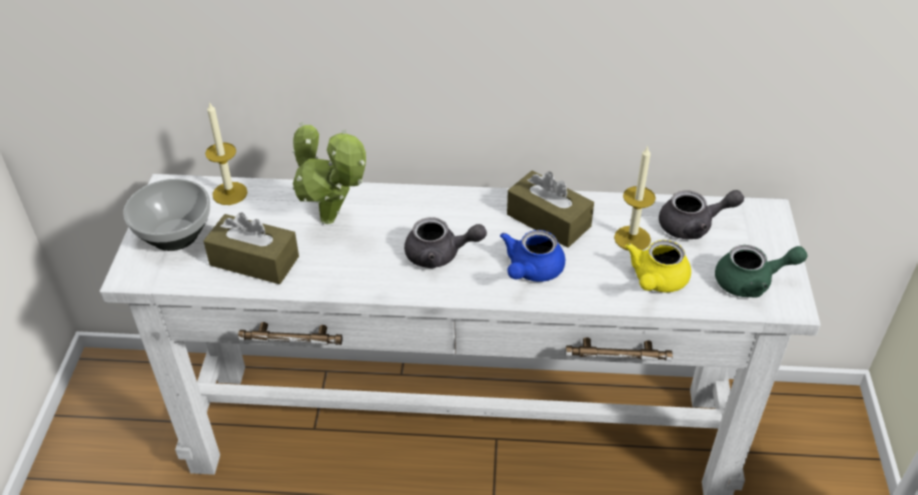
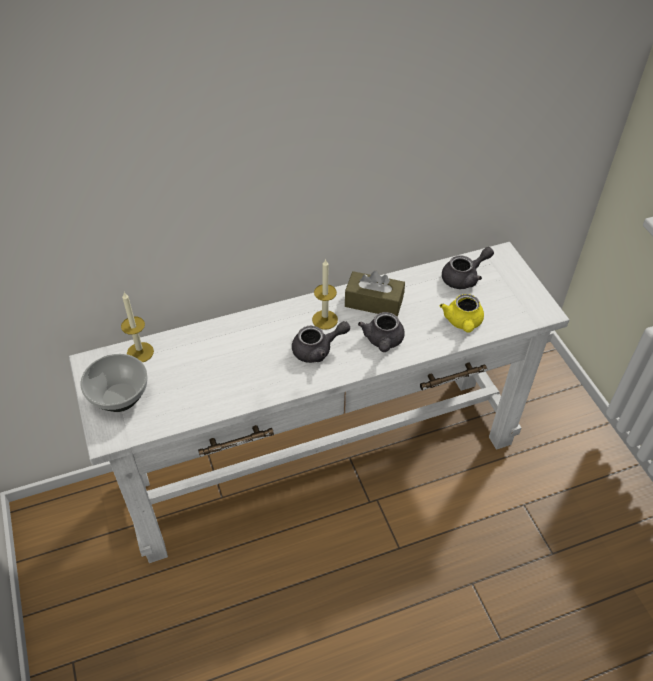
camera: 25 degrees left, 5 degrees up
brown tissue box [203,213,299,284] -> none
potted plant [293,122,366,225] -> none
blue teapot [500,230,565,282] -> grey teapot [358,312,405,352]
candle [614,145,656,251] -> candle moved to [312,258,338,330]
green teapot [715,245,807,298] -> none

